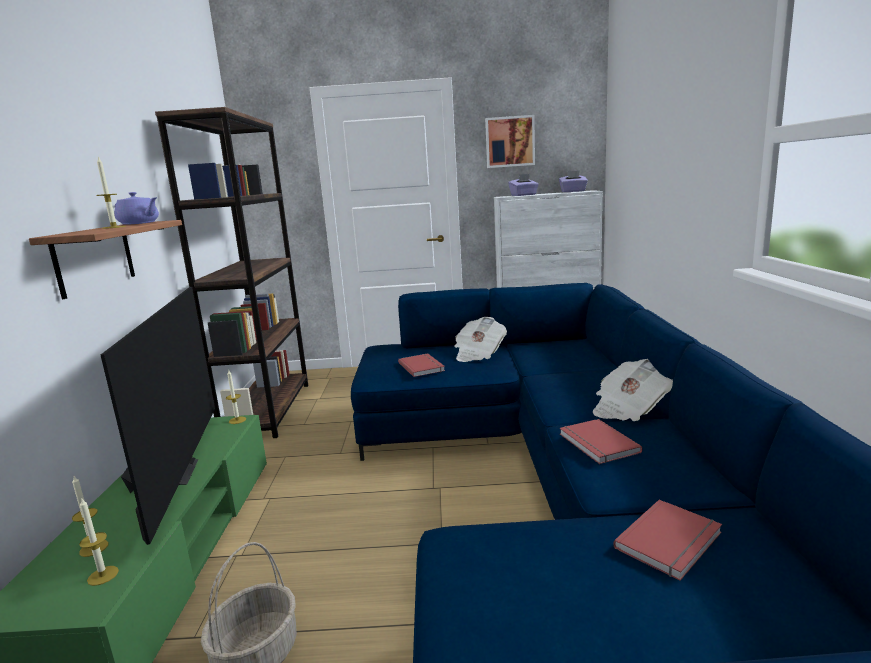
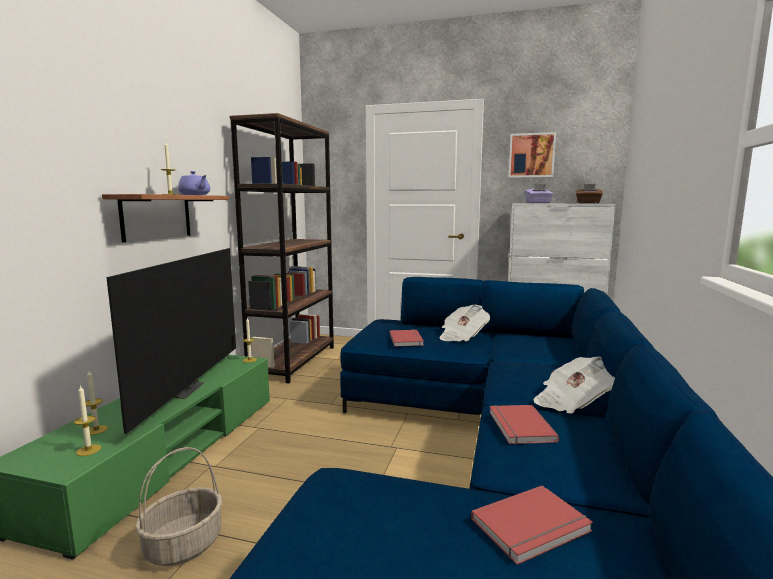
camera: 15 degrees right, 5 degrees down
purple tissue box [559,170,588,192] -> brown tissue box [576,184,603,203]

